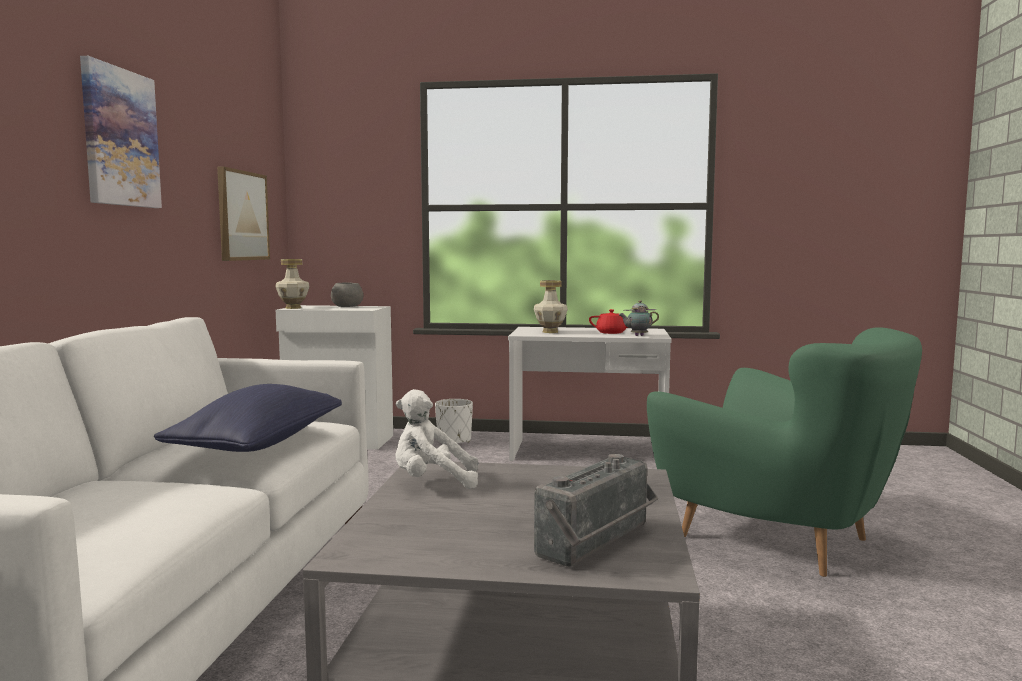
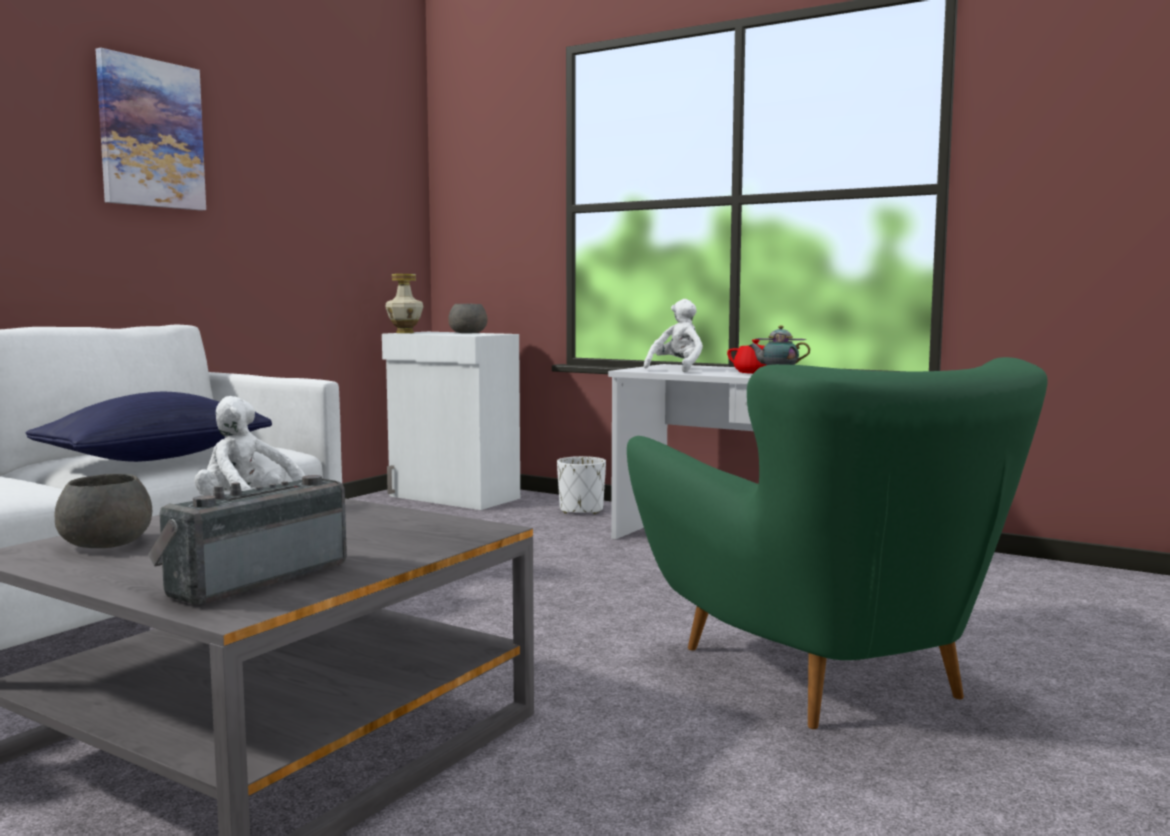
camera: 25 degrees right, 0 degrees up
picture [217,167,270,261] -> none
vase [534,280,568,333] -> white plush toy [644,299,703,372]
radio [534,454,658,567] -> radio turned 150 degrees clockwise [148,475,347,606]
none -> grey bowl [54,474,152,548]

